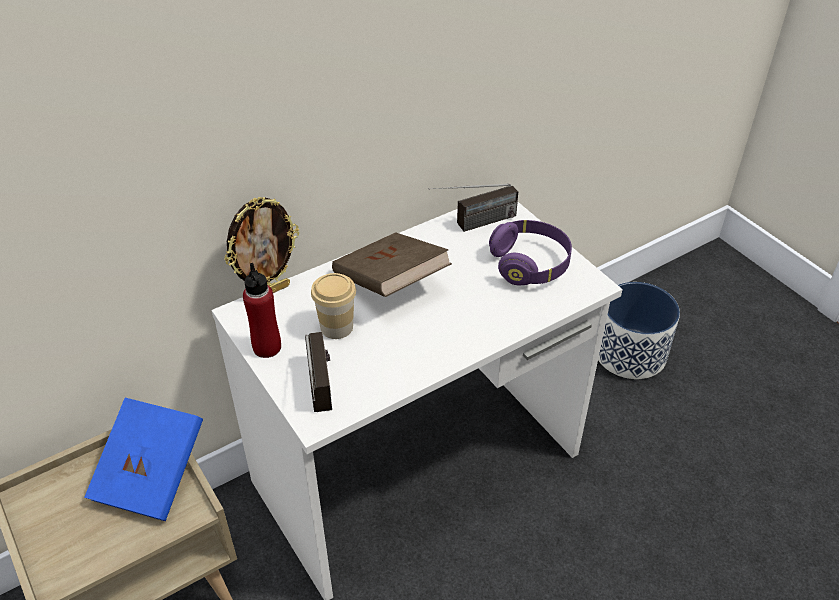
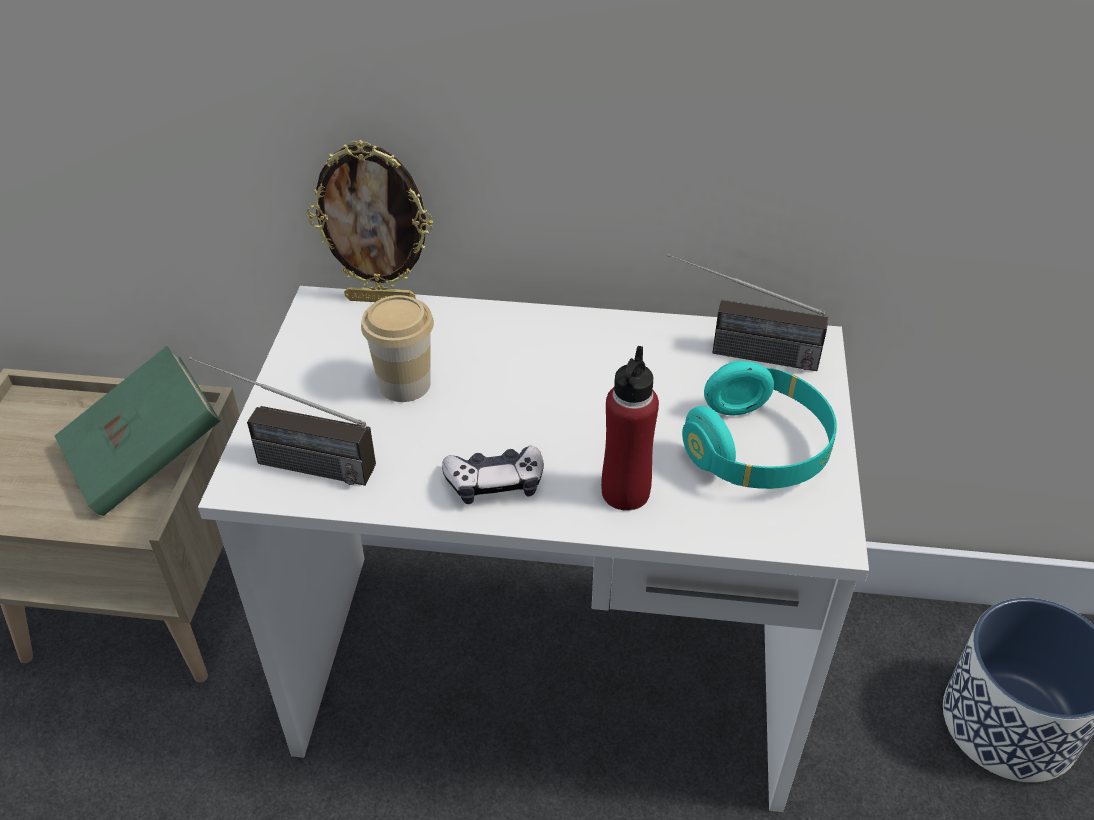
camera: 40 degrees right, 0 degrees up
blue book [84,398,203,521] -> green book [55,346,220,516]
red bottle [243,263,281,358] -> red bottle moved to [601,346,659,511]
radio [305,332,332,412] -> radio turned 75 degrees clockwise [189,357,376,486]
brown book [332,232,452,297] -> none
purple headphones [489,220,572,285] -> turquoise headphones [682,361,837,489]
none -> game controller [442,445,544,504]

